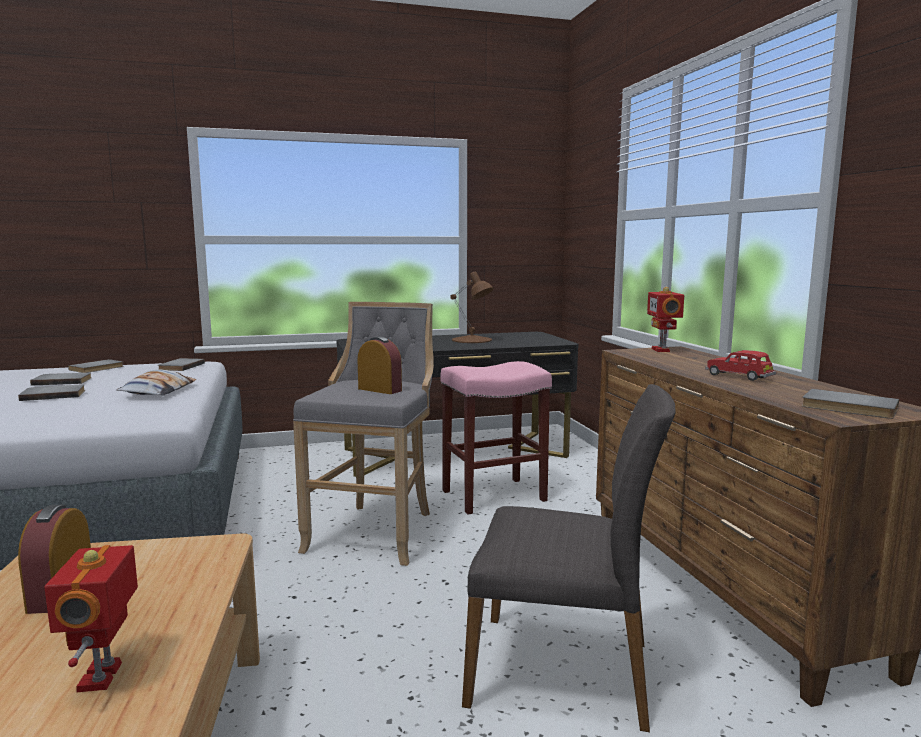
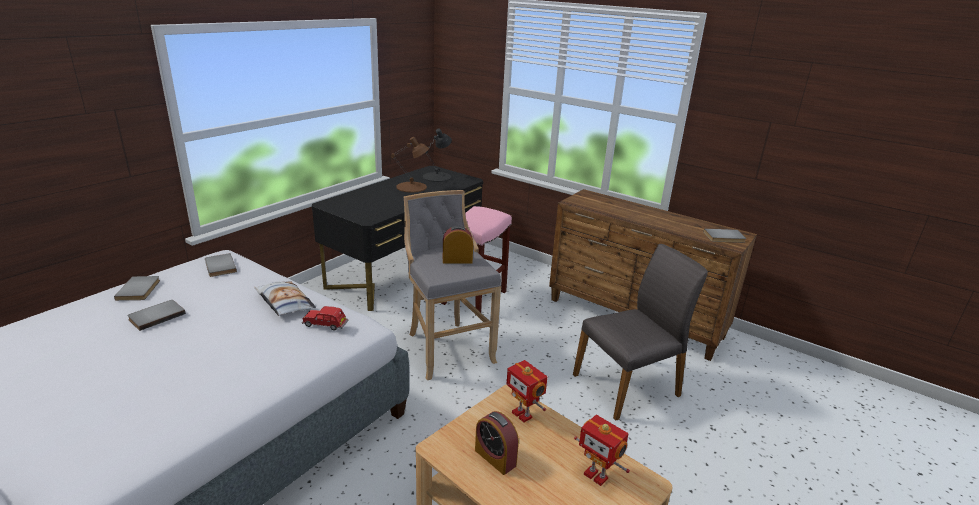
camera: 40 degrees left, 15 degrees up
grey book [18,384,85,401] -> none
toy robot [647,287,684,352] -> toy robot moved to [506,360,547,423]
red toy car [705,350,777,381] -> red toy car moved to [302,306,348,331]
none -> black table lamp [423,129,452,182]

